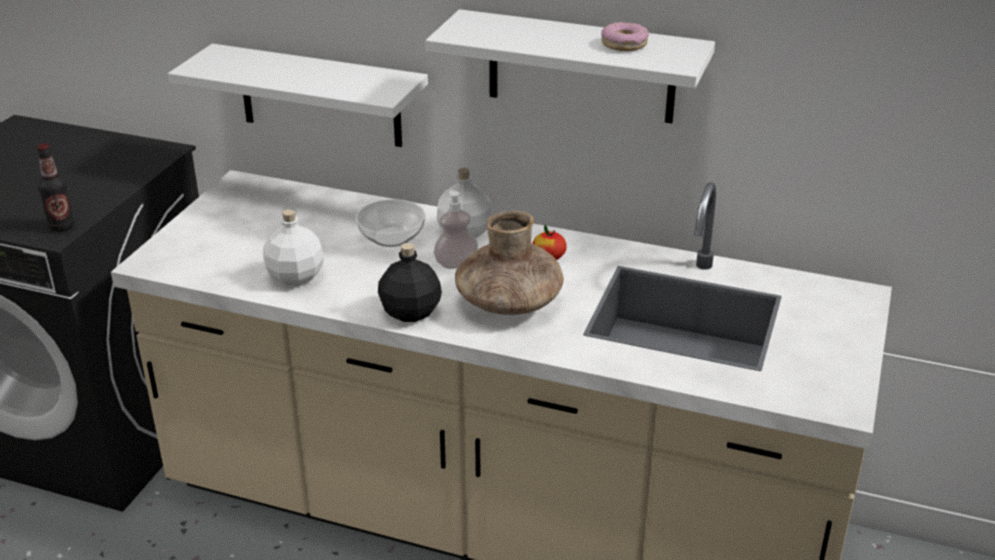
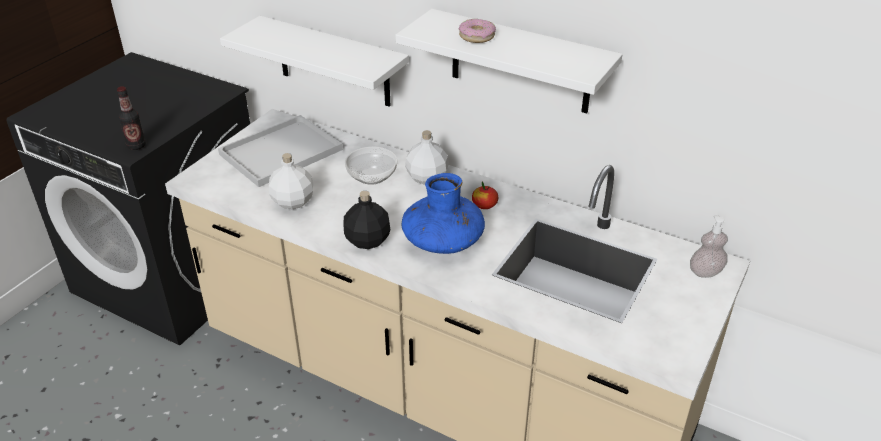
camera: 10 degrees right, 5 degrees up
soap dispenser [434,190,478,269] -> soap dispenser moved to [690,215,728,278]
brown vase [455,211,564,315] -> blue vase [402,173,485,254]
donut [601,22,649,51] -> donut moved to [459,19,496,43]
none -> white tray [218,115,343,187]

